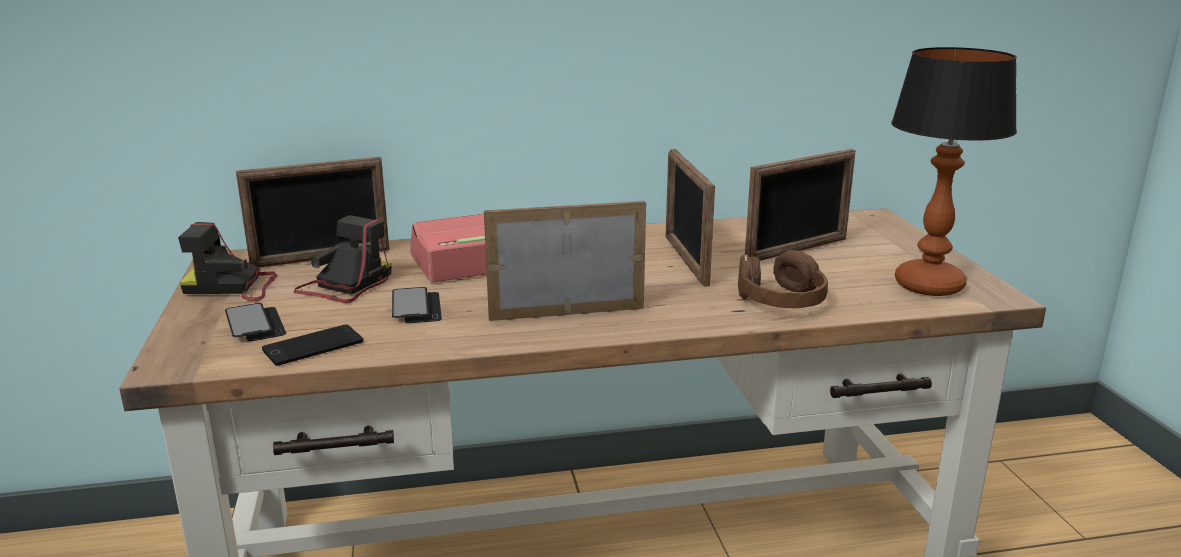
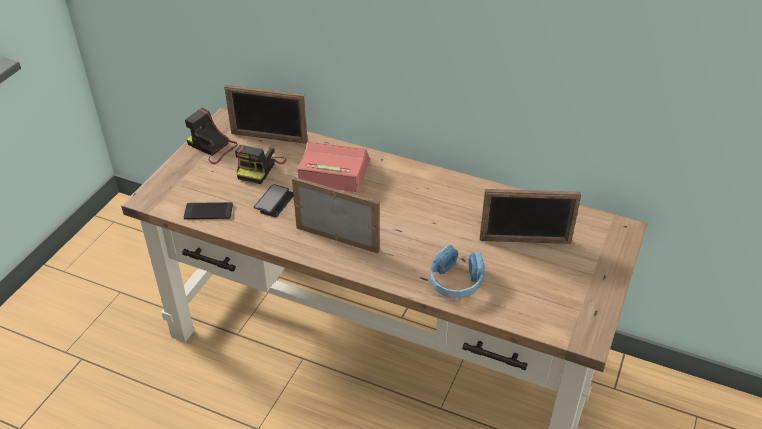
camera: 35 degrees right, 20 degrees up
phone [225,303,286,341] -> none
camera [293,215,392,303] -> camera turned 135 degrees clockwise [235,145,286,184]
picture frame [666,149,715,287] -> none
brown headphones [738,250,828,308] -> blue headphones [430,245,485,298]
table lamp [891,47,1017,296] -> none

